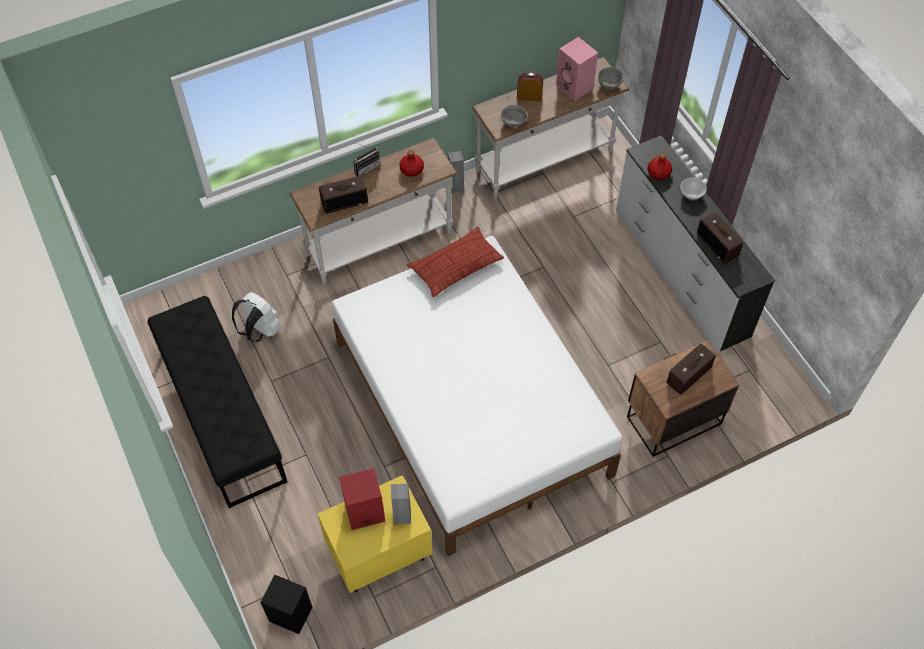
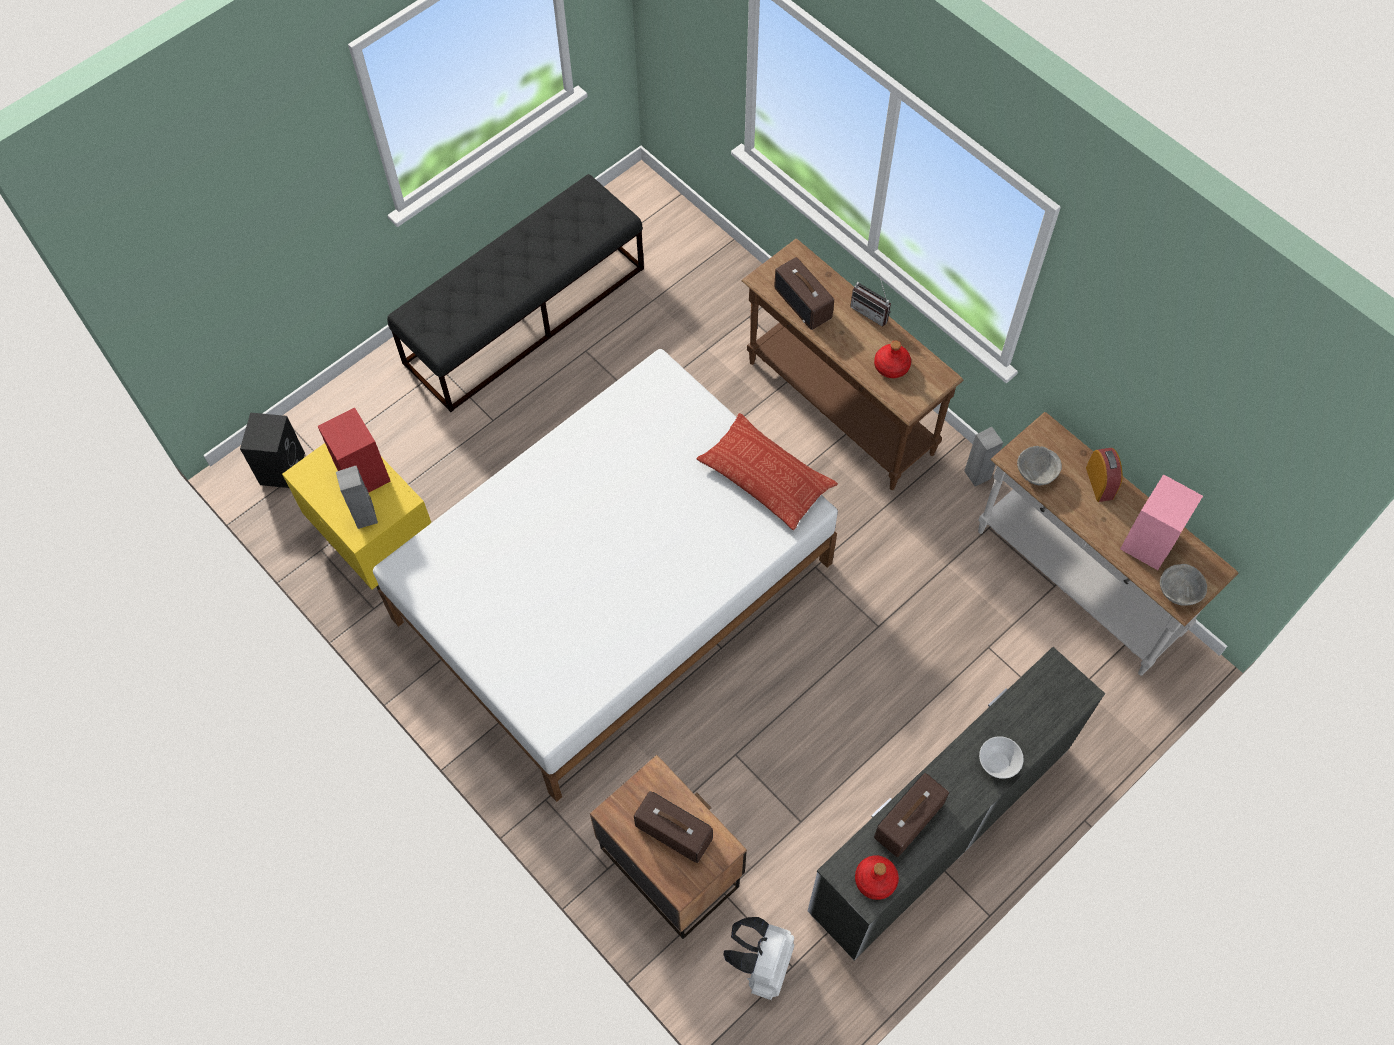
camera: 75 degrees right, 5 degrees up
white backpack [232,292,282,342] -> white backpack moved to [724,917,794,1000]
white console table [290,138,458,285] -> brown console table [741,239,963,490]
red bottle [648,153,672,180] -> red bottle moved to [855,856,899,900]

